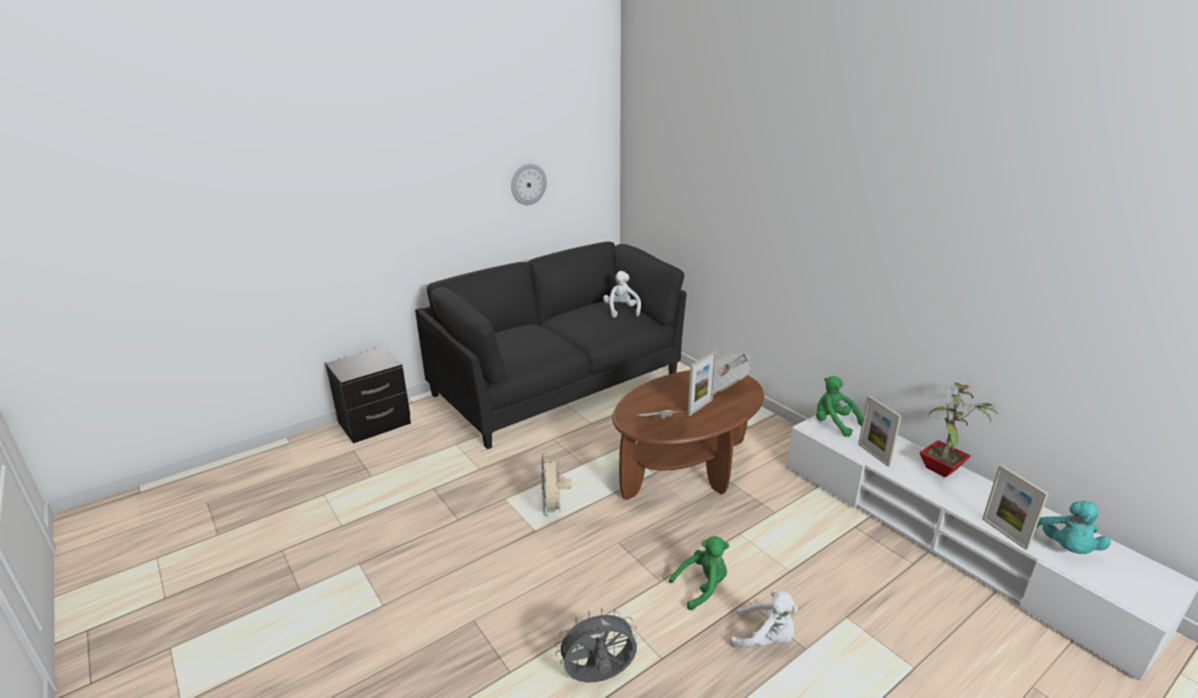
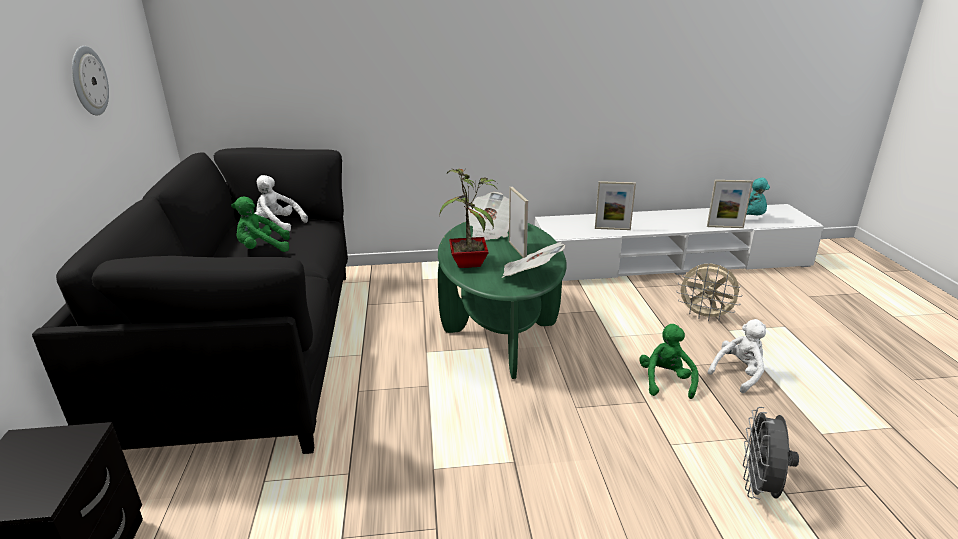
camera: 60 degrees left, 0 degrees up
beige fan [541,453,572,516] -> beige fan moved to [676,264,742,321]
brown coffee table [612,370,764,500] -> green coffee table [438,222,567,379]
green plush toy [816,376,863,437] -> green plush toy moved to [231,196,290,252]
potted plant [919,383,998,478] -> potted plant moved to [439,169,498,268]

